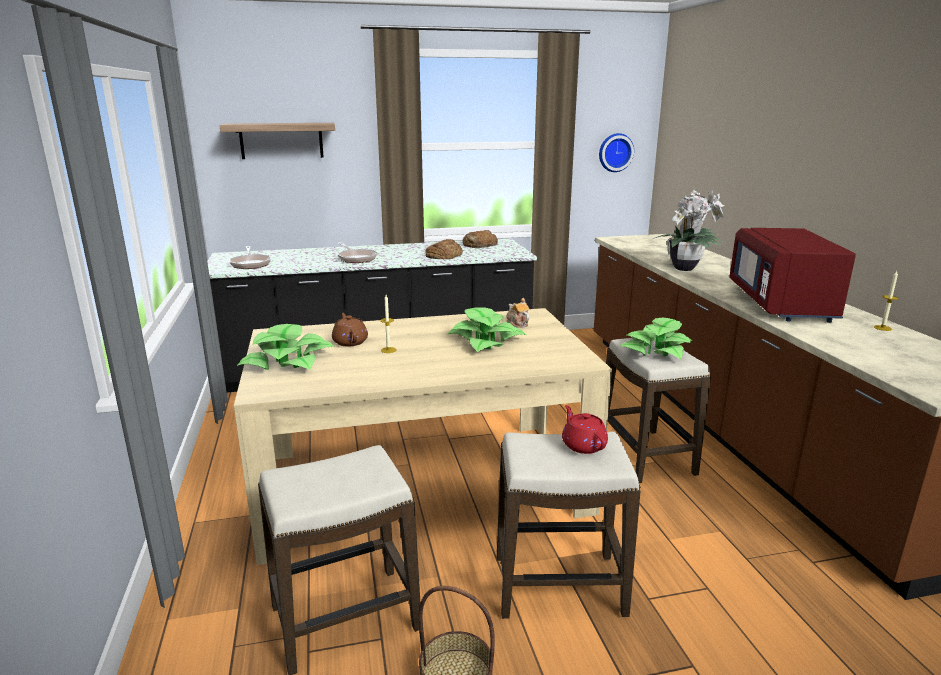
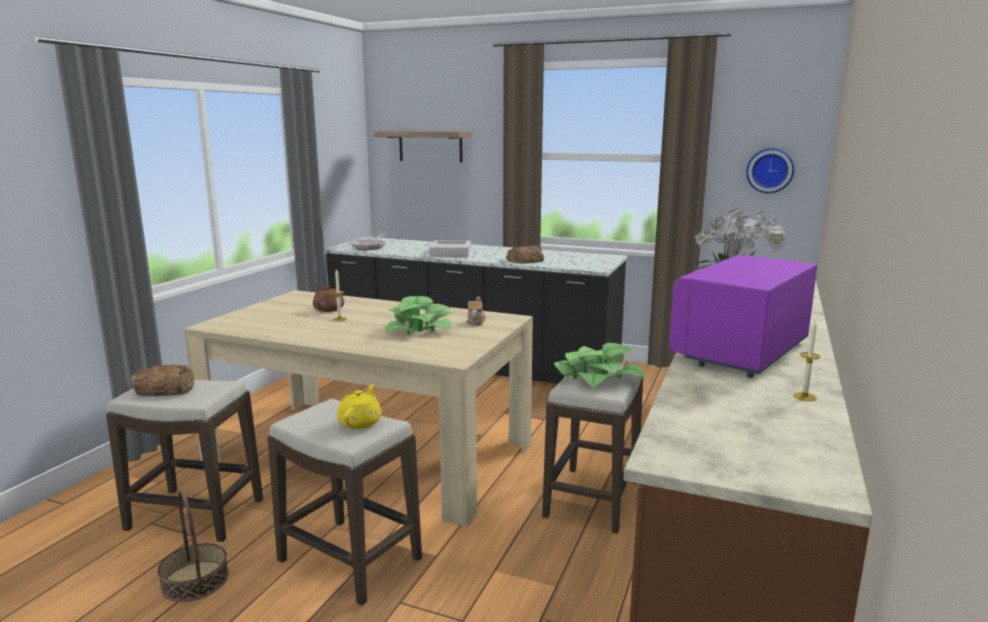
camera: 35 degrees right, 5 degrees down
potted plant [237,324,335,370] -> none
frying pan [337,242,378,263] -> grey tray [429,241,471,257]
bread [462,230,498,248] -> bread moved to [131,364,194,396]
red teapot [562,405,608,454] -> yellow teapot [337,384,382,429]
red microwave [729,228,856,323] -> purple microwave [669,255,817,378]

